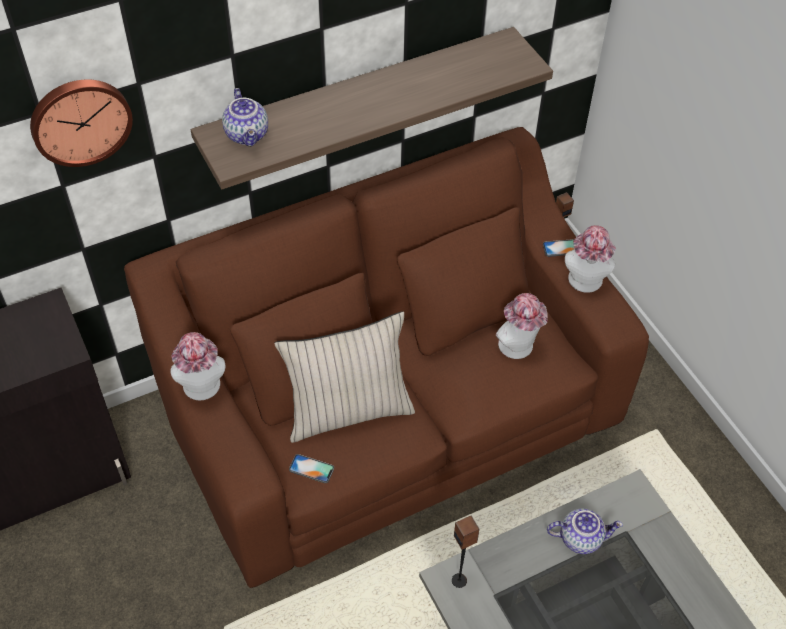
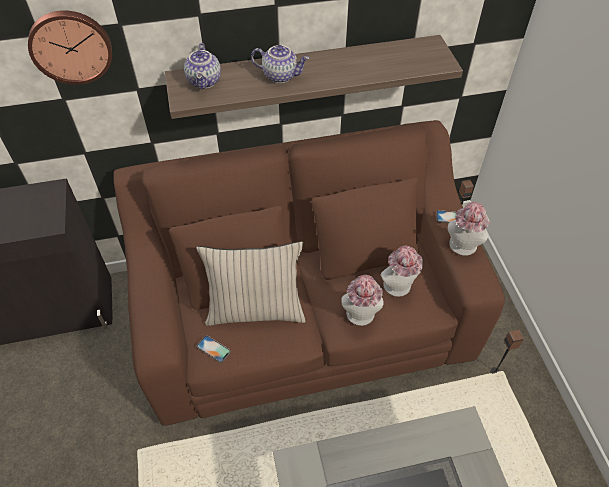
camera: 15 degrees right, 0 degrees up
hat [170,332,225,400] -> hat moved to [341,275,384,326]
speaker [452,516,480,588] -> speaker moved to [491,330,524,374]
teapot [547,508,623,554] -> teapot moved to [251,45,309,83]

